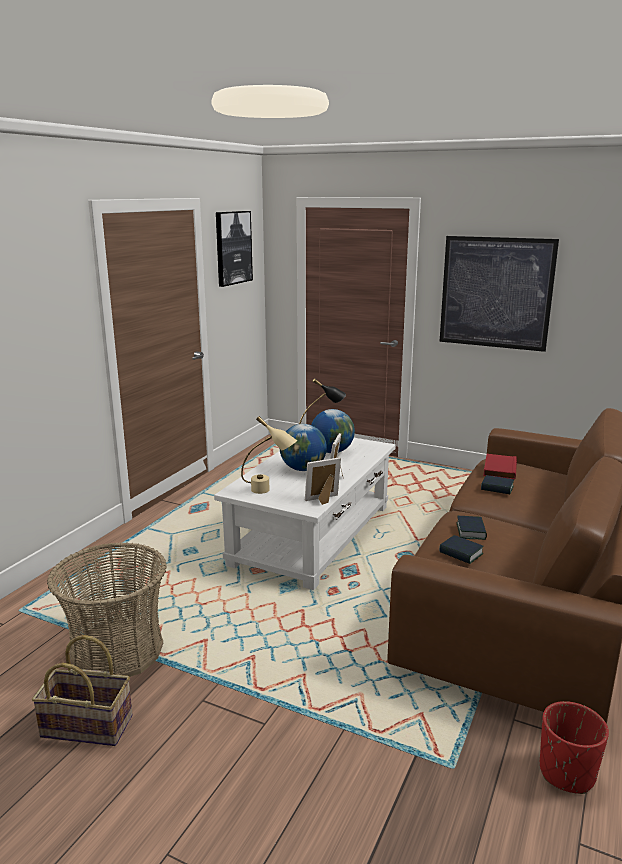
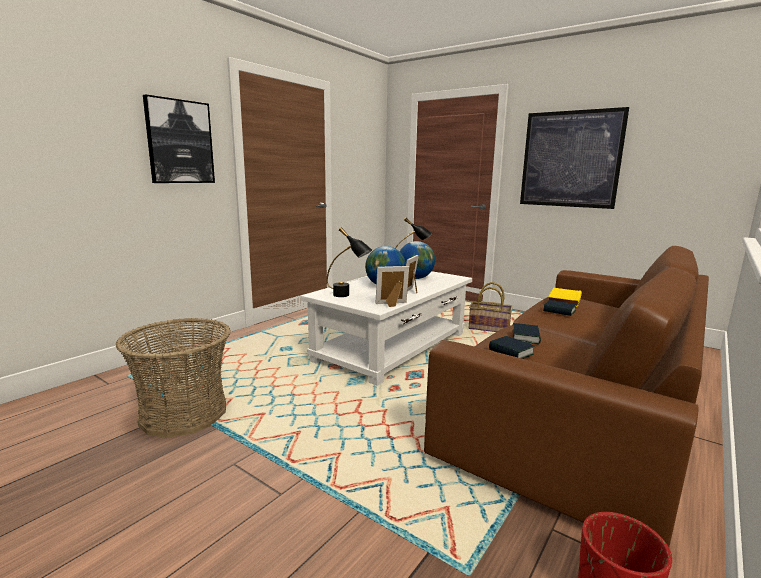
camera: 10 degrees right, 5 degrees down
basket [32,635,133,746] -> basket moved to [469,282,513,332]
picture [216,211,253,287] -> picture moved to [143,94,215,183]
beige table lamp [241,416,297,494] -> black table lamp [326,227,372,297]
red book [483,454,517,480] -> yellow book [548,288,582,307]

